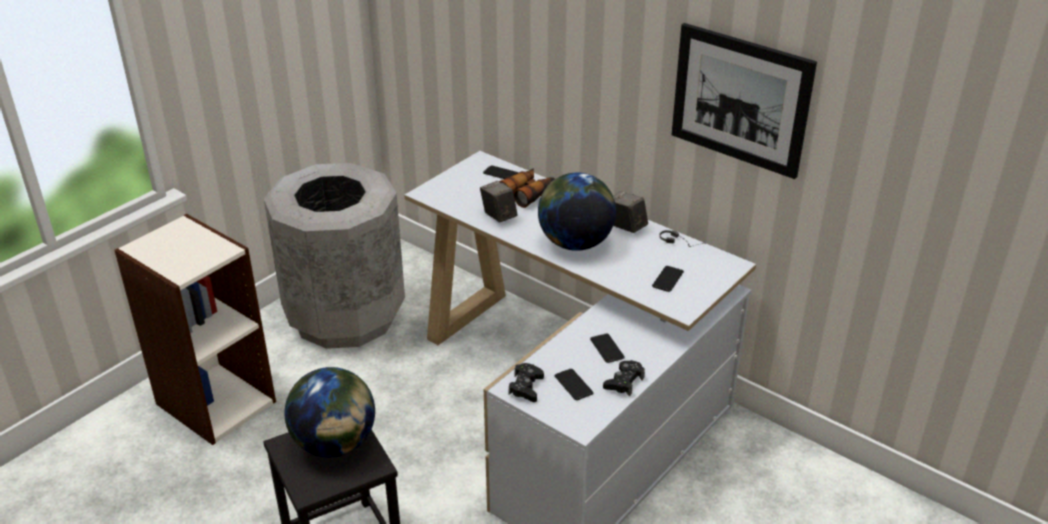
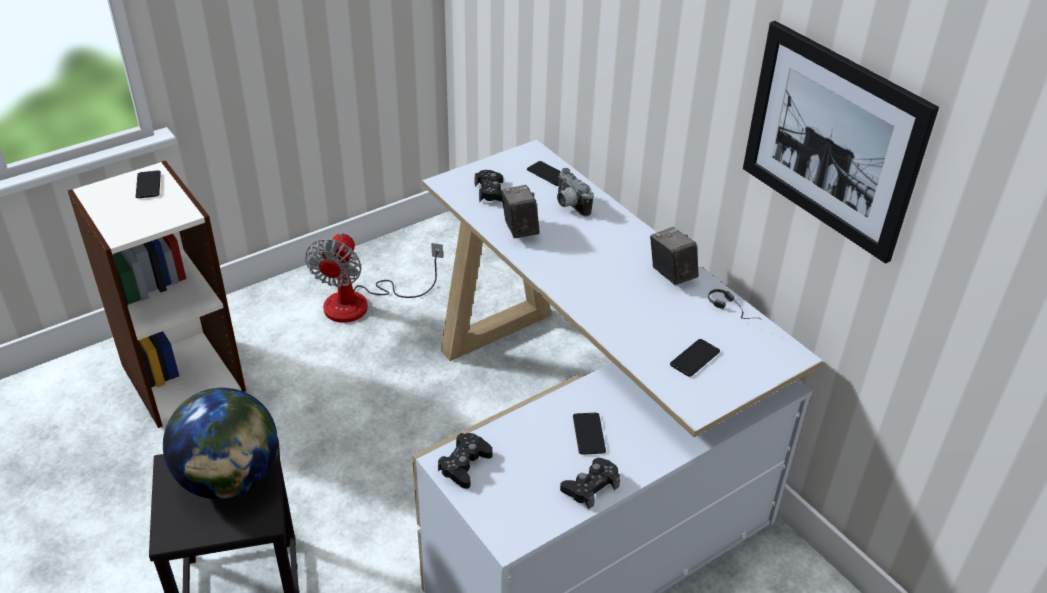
camera: 15 degrees right, 5 degrees up
grey trash can [264,163,405,349] -> fan [305,233,443,323]
binoculars [499,168,555,208] -> camera [557,168,594,216]
globe [538,173,616,251] -> none
phone [555,369,593,400] -> phone moved to [136,170,161,198]
none -> black game controller [475,170,503,202]

